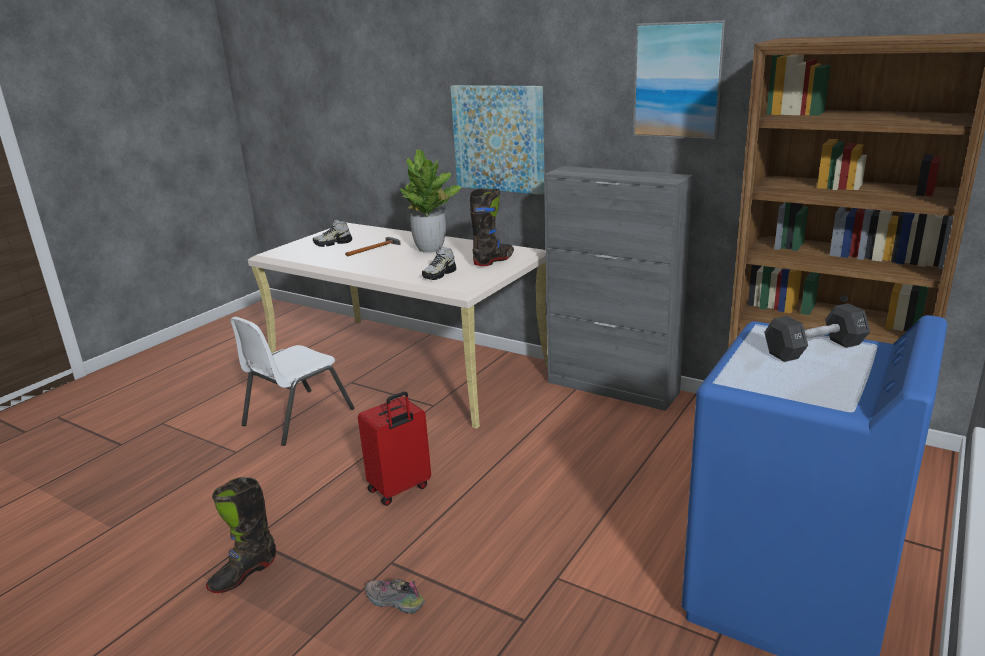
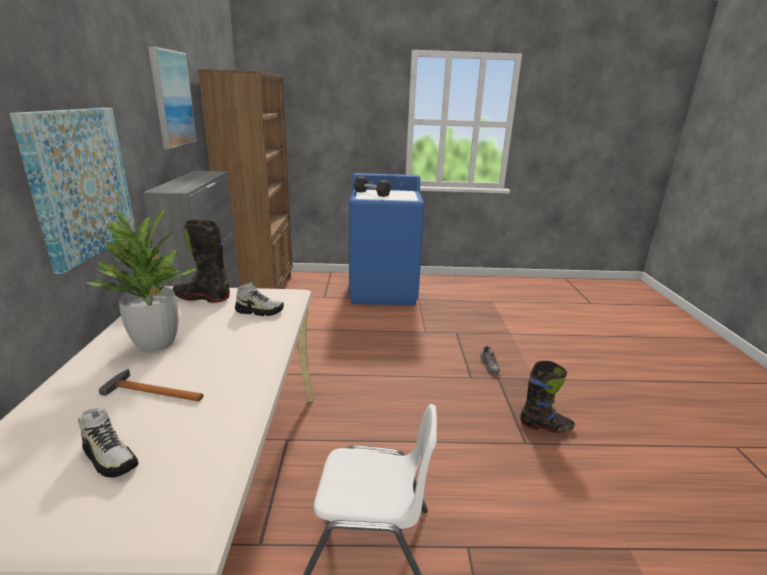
camera: 125 degrees left, 0 degrees up
red suitcase [358,391,431,506] -> none

